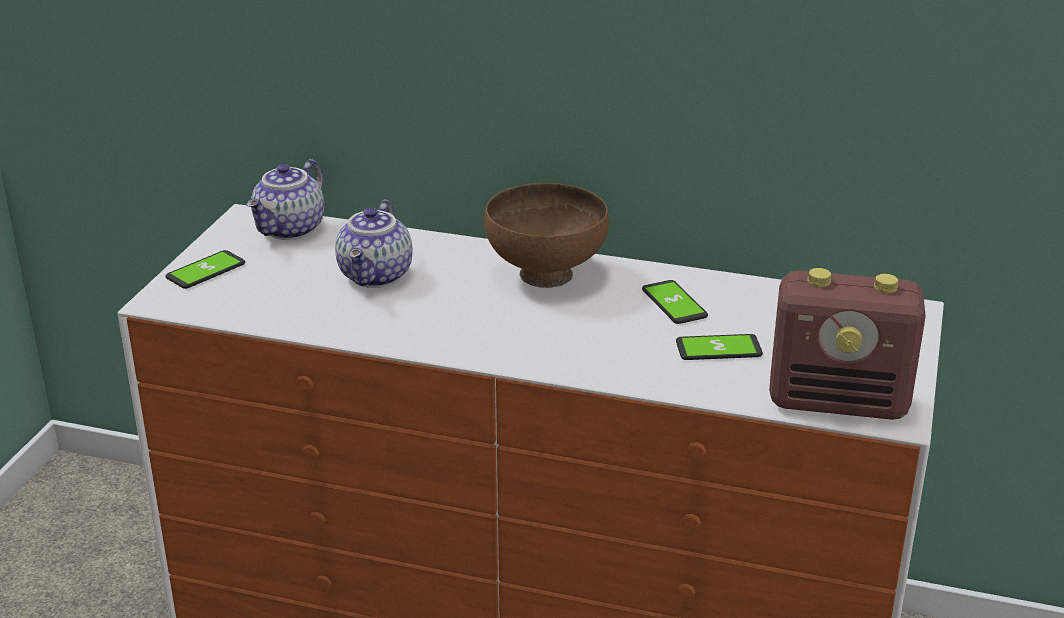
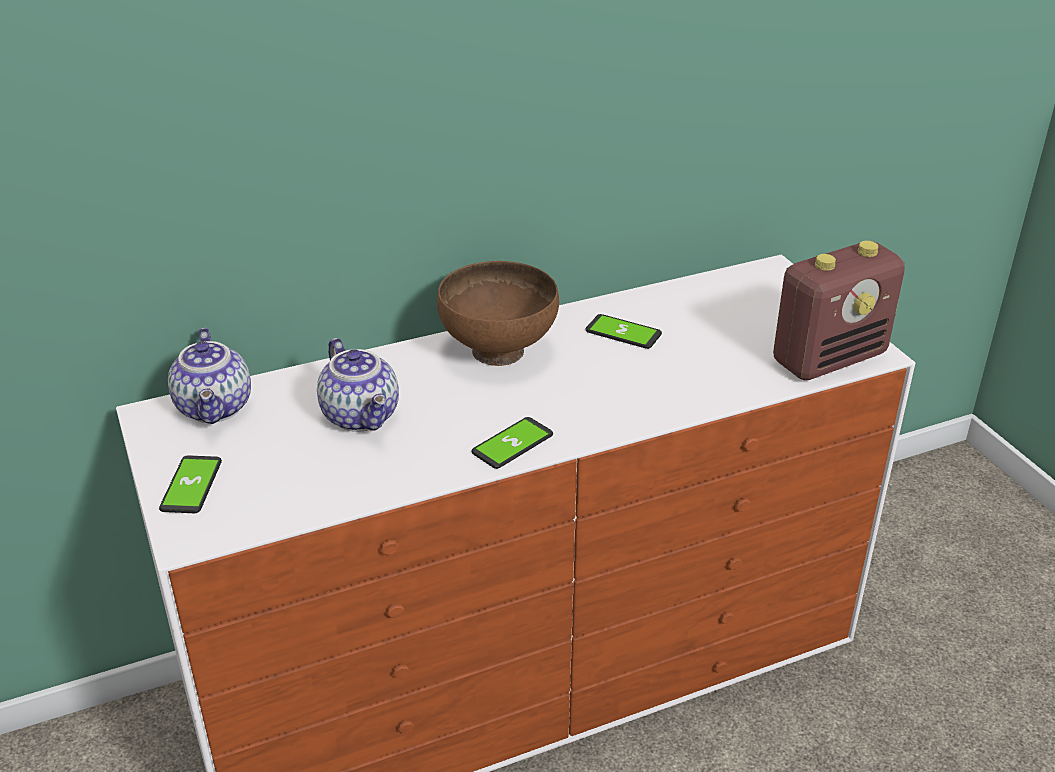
camera: 40 degrees left, 5 degrees up
phone [676,334,763,360] -> phone moved to [471,417,553,469]

